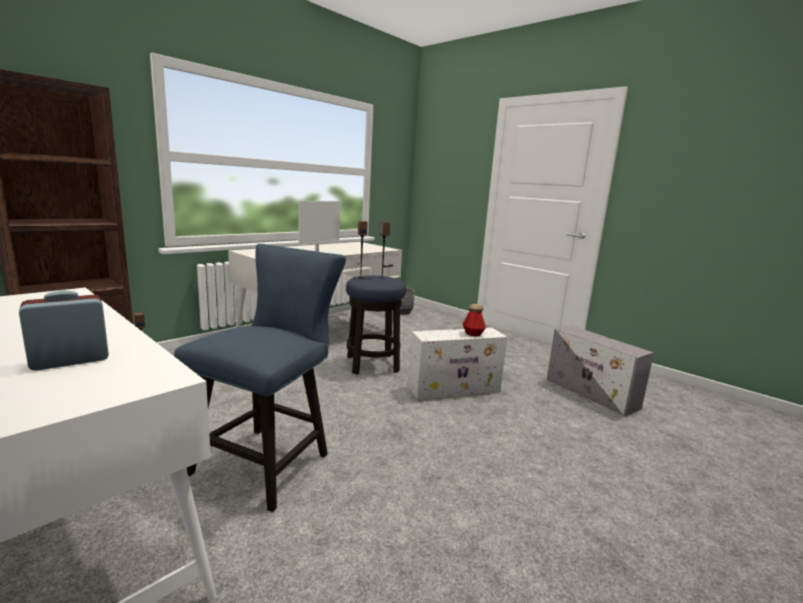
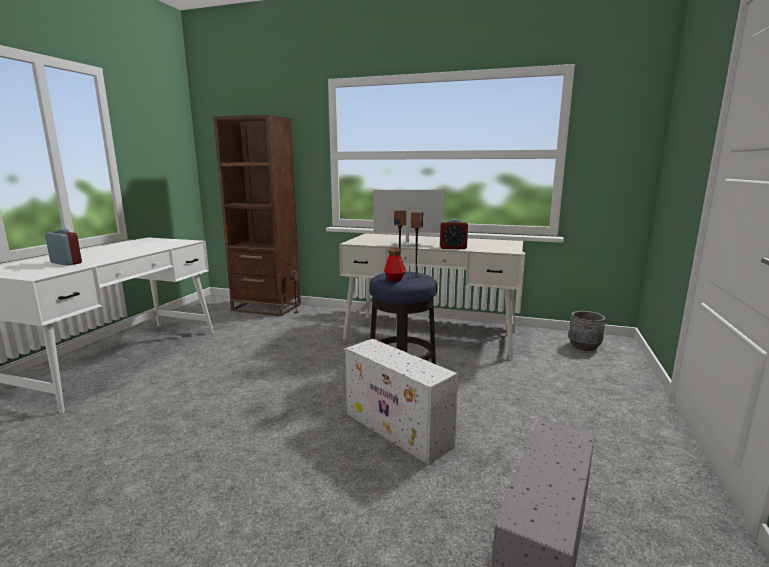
camera: 65 degrees right, 0 degrees up
blue chair [174,244,346,512] -> none
bottle [463,304,486,336] -> bottle moved to [384,247,406,282]
none -> alarm clock [440,219,468,249]

